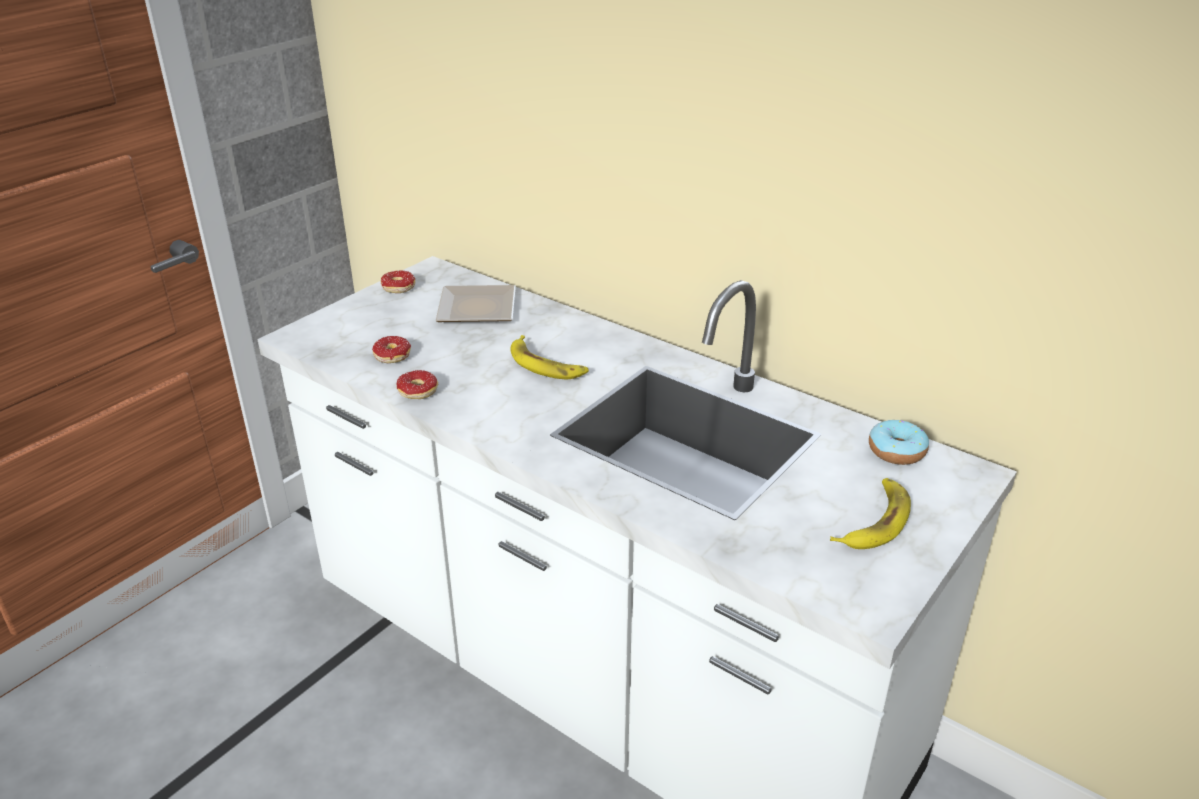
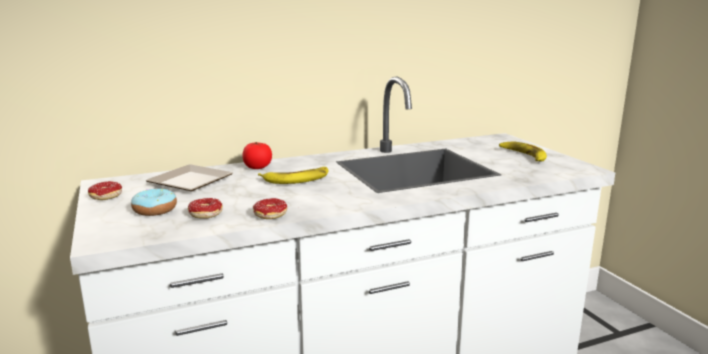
camera: 60 degrees left, 15 degrees down
donut [869,420,929,465] -> donut moved to [131,188,177,216]
none -> tomato [242,142,272,169]

